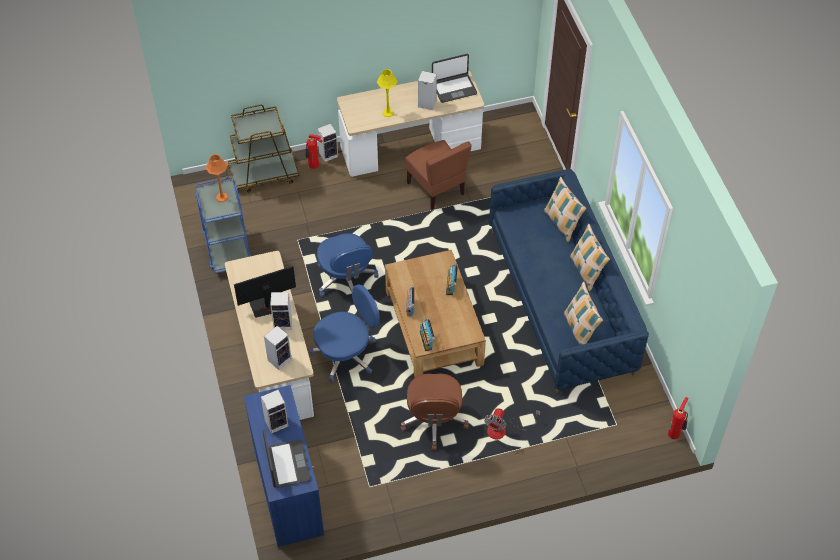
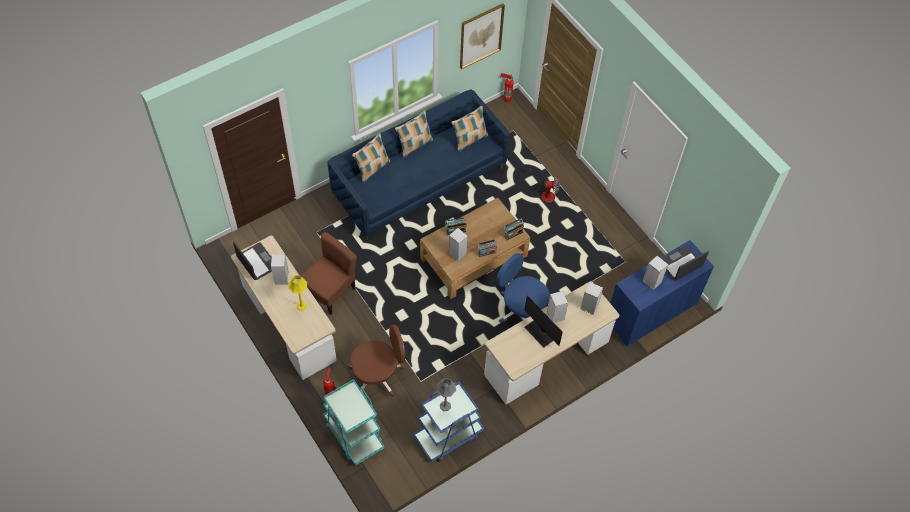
camera: 110 degrees left, 5 degrees up
orange table lamp [206,154,228,202] -> grey table lamp [436,378,456,411]
brown cart [228,105,299,192] -> turquoise cart [323,379,385,466]
speaker [317,123,338,162] -> speaker moved to [448,228,468,261]
blue office chair [317,233,378,297] -> none
brown office chair [400,374,469,451] -> brown office chair moved to [348,325,406,397]
none -> picture [460,4,505,69]

